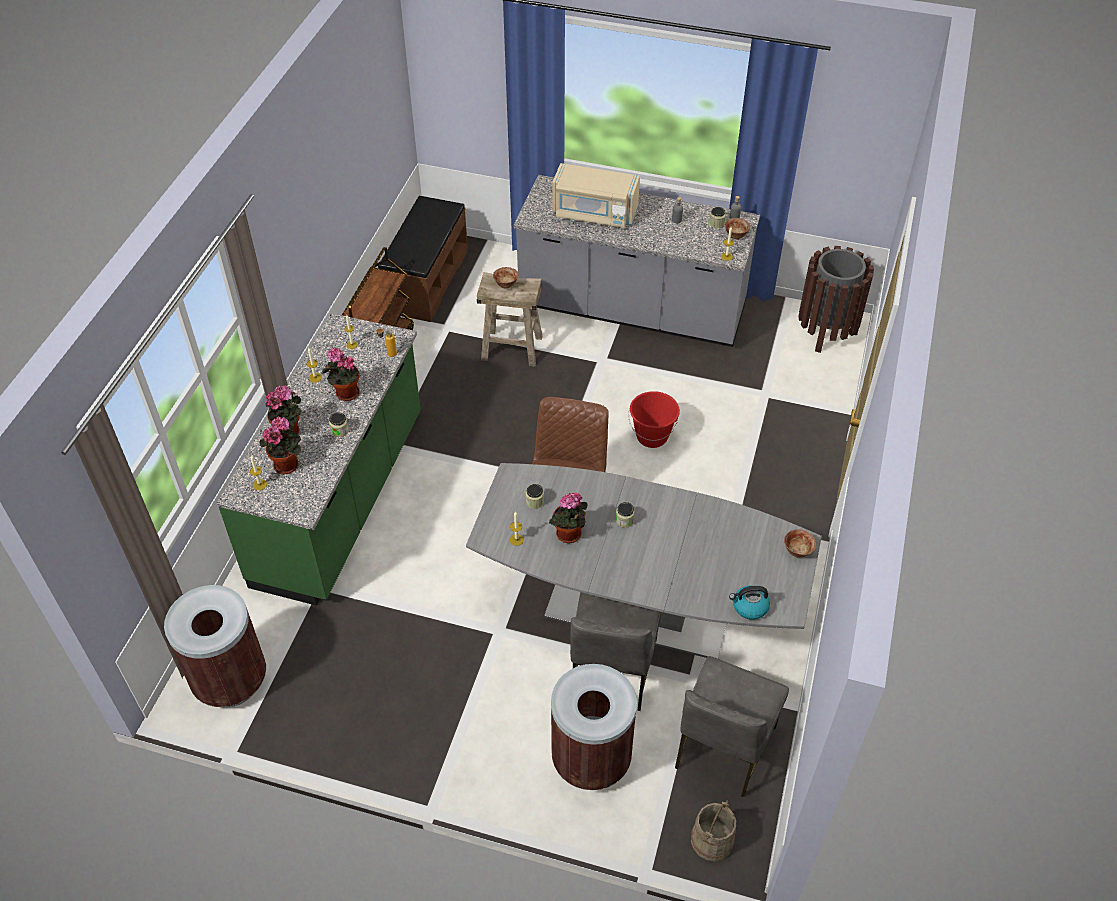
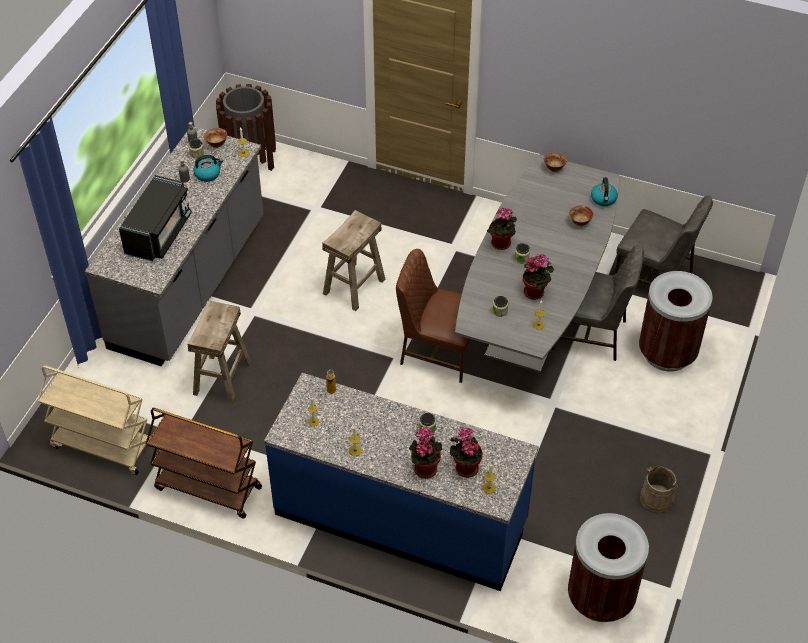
camera: 85 degrees left, 0 degrees up
green counter [216,313,421,606] -> blue counter [264,373,539,591]
potted plant [322,347,360,401] -> potted plant moved to [487,207,517,250]
brown bench [378,196,468,322] -> beige cart [38,365,151,475]
bowl [493,267,519,288] -> bowl moved to [569,205,594,226]
beige microwave [552,163,640,228] -> black microwave [119,175,192,262]
red bucket [628,391,680,448] -> beige stool [322,210,385,311]
beige bucket [691,801,736,861] -> beige bucket moved to [640,466,678,513]
none -> kettle [193,155,223,182]

